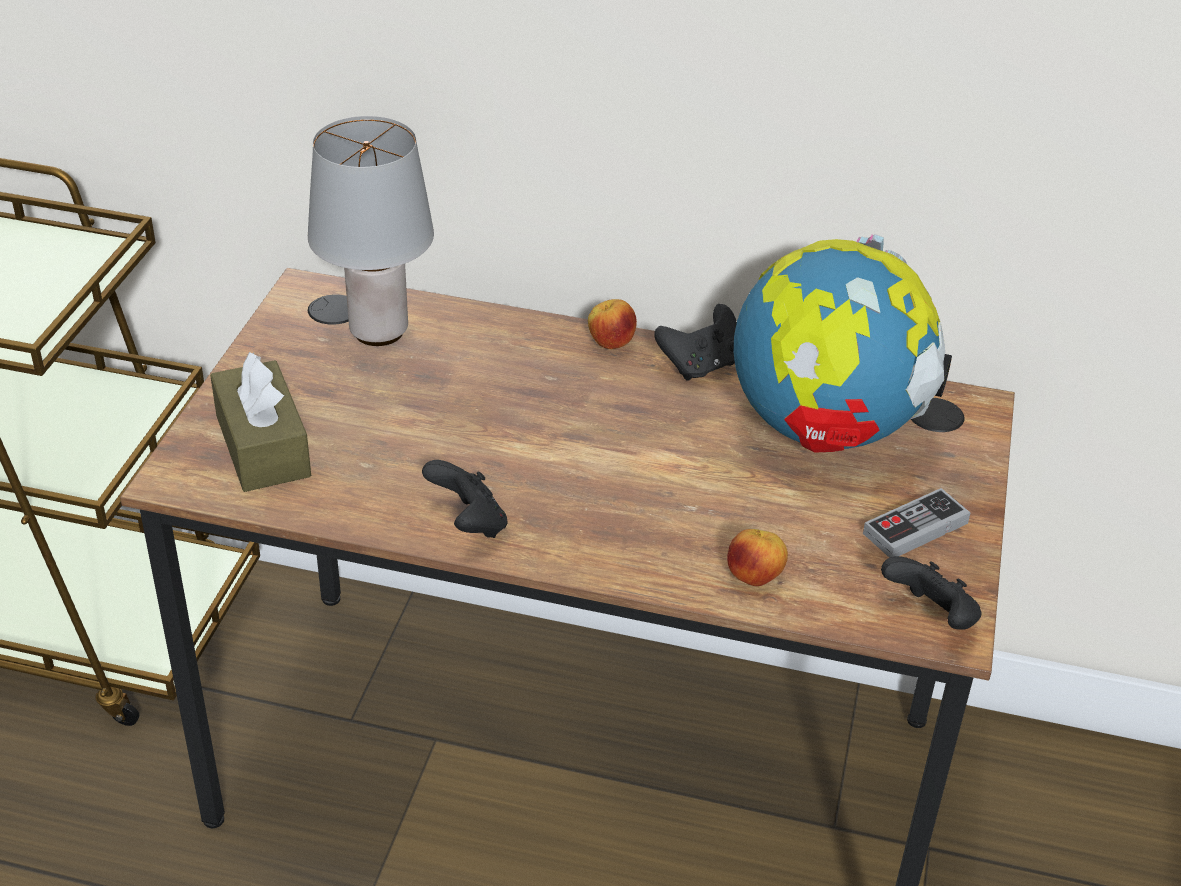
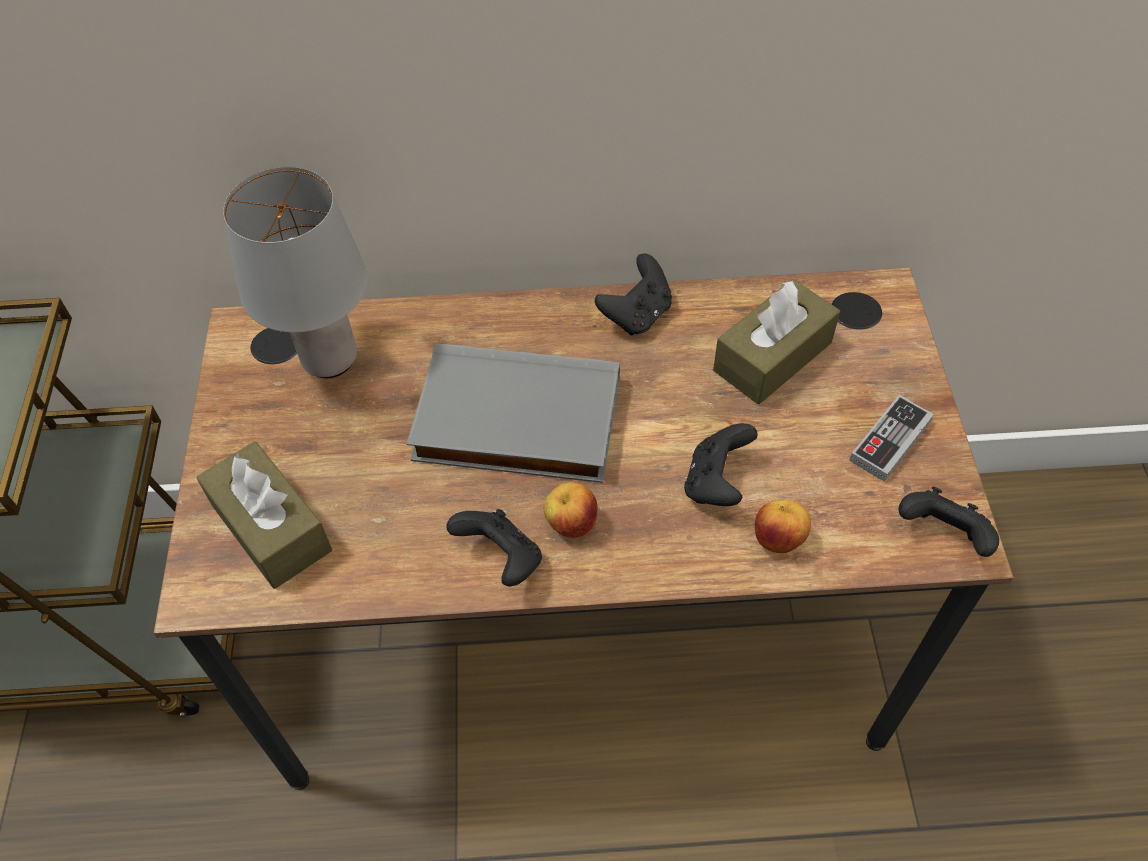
camera: 15 degrees left, 15 degrees up
apple [588,299,637,349] -> apple moved to [543,482,598,538]
globe [734,234,952,453] -> brown tissue box [713,279,840,404]
none -> grey book [407,344,620,483]
none -> black game controller [684,423,758,506]

